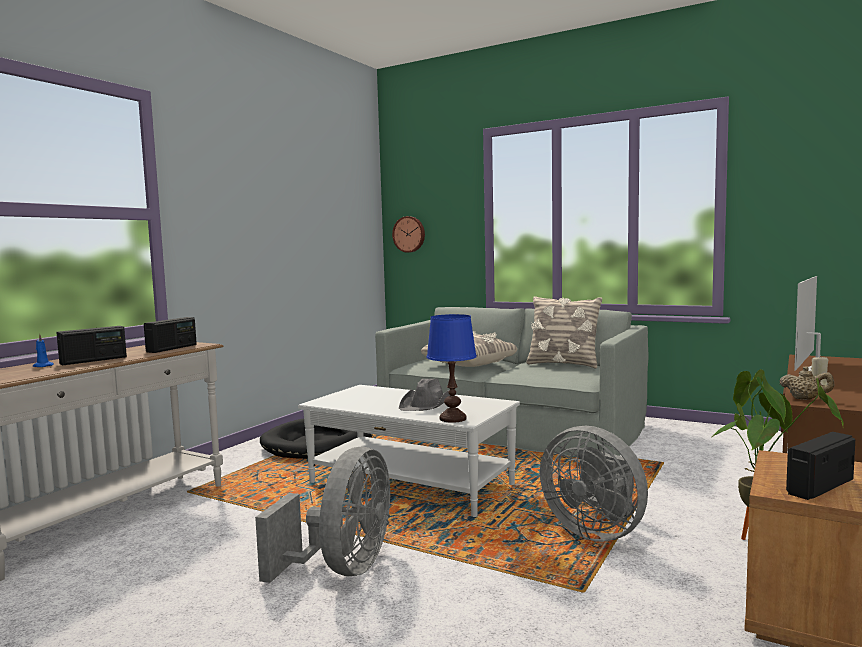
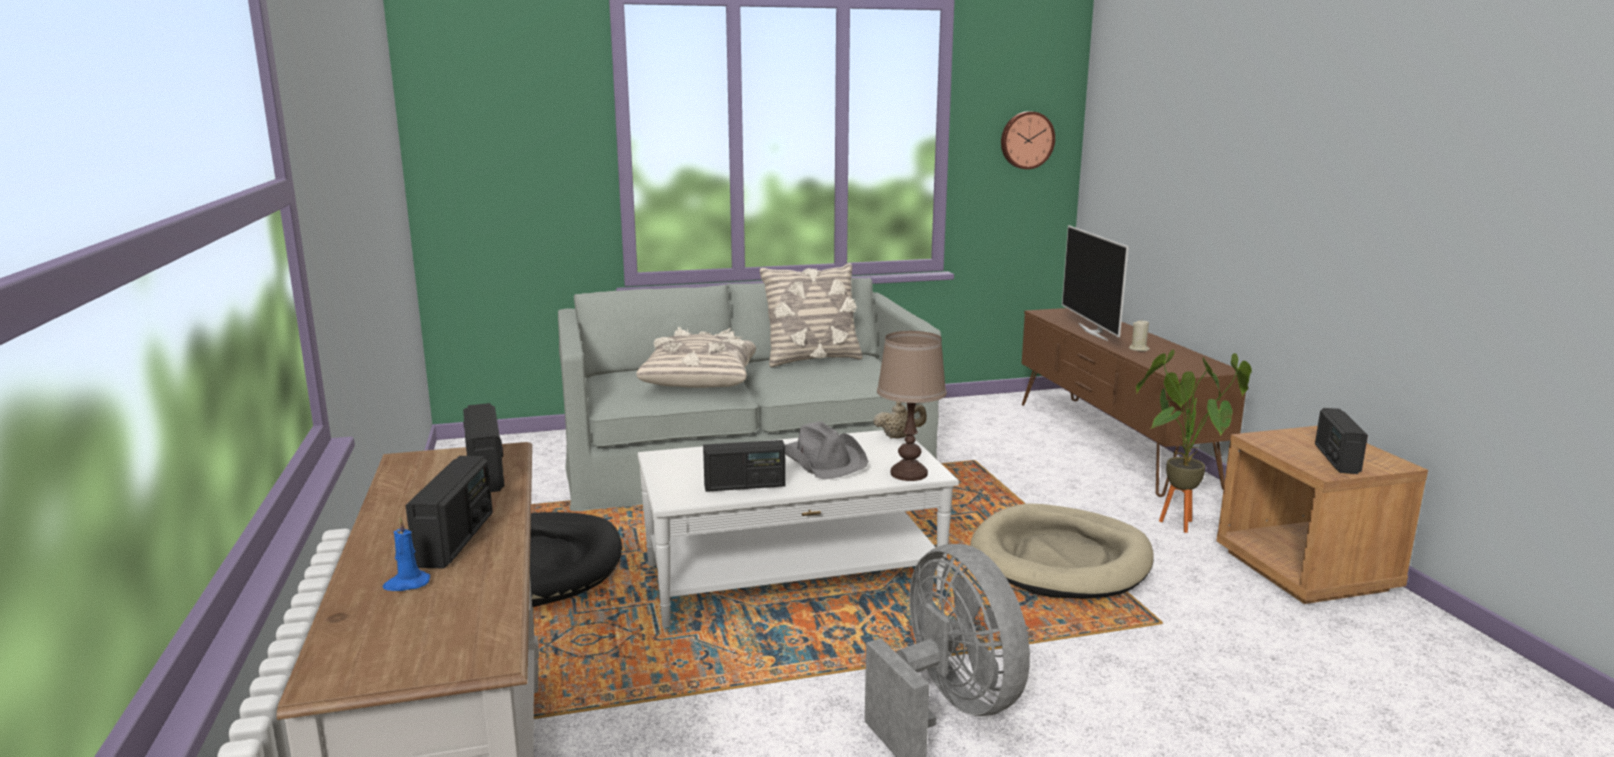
camera: 45 degrees left, 10 degrees up
wall clock [392,216,425,253] -> wall clock moved to [1001,111,1055,169]
blue table lamp [427,314,477,423] -> brown table lamp [877,331,947,481]
grey fan [540,426,648,542] -> beige dog bed [970,503,1153,599]
beige teapot [779,366,834,400] -> beige teapot moved to [873,401,927,439]
none -> radio [703,440,786,492]

